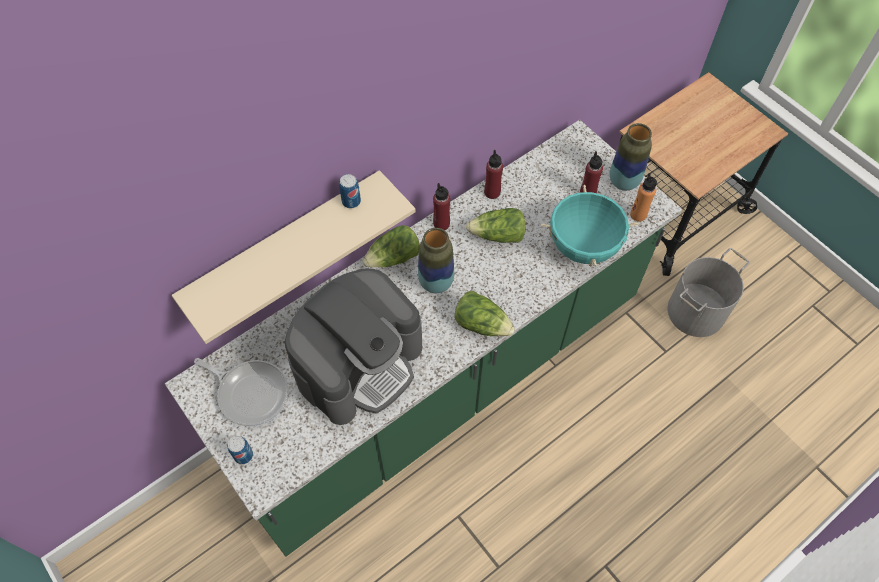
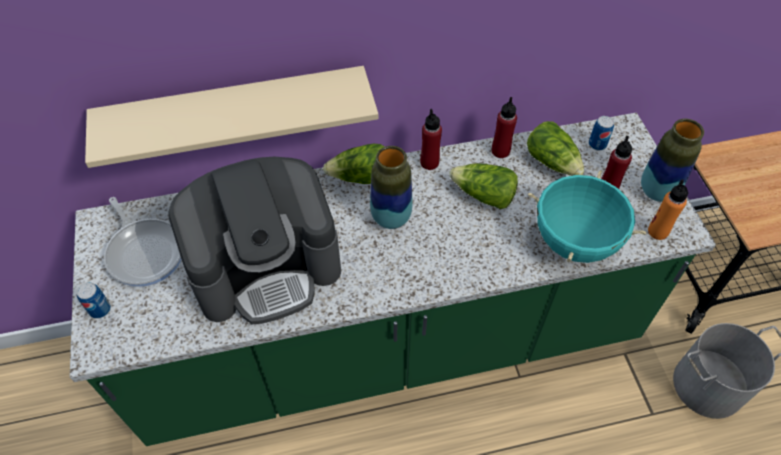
camera: 25 degrees right, 5 degrees down
can [339,174,361,209] -> can moved to [589,116,614,150]
lettuce [454,291,515,336] -> lettuce moved to [527,121,585,176]

